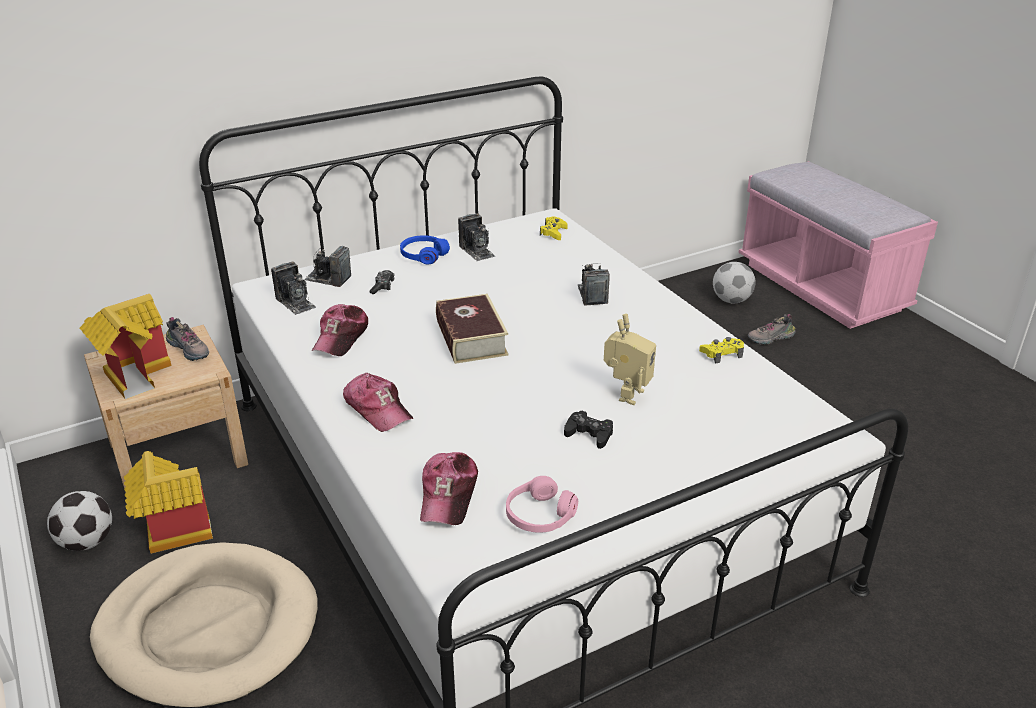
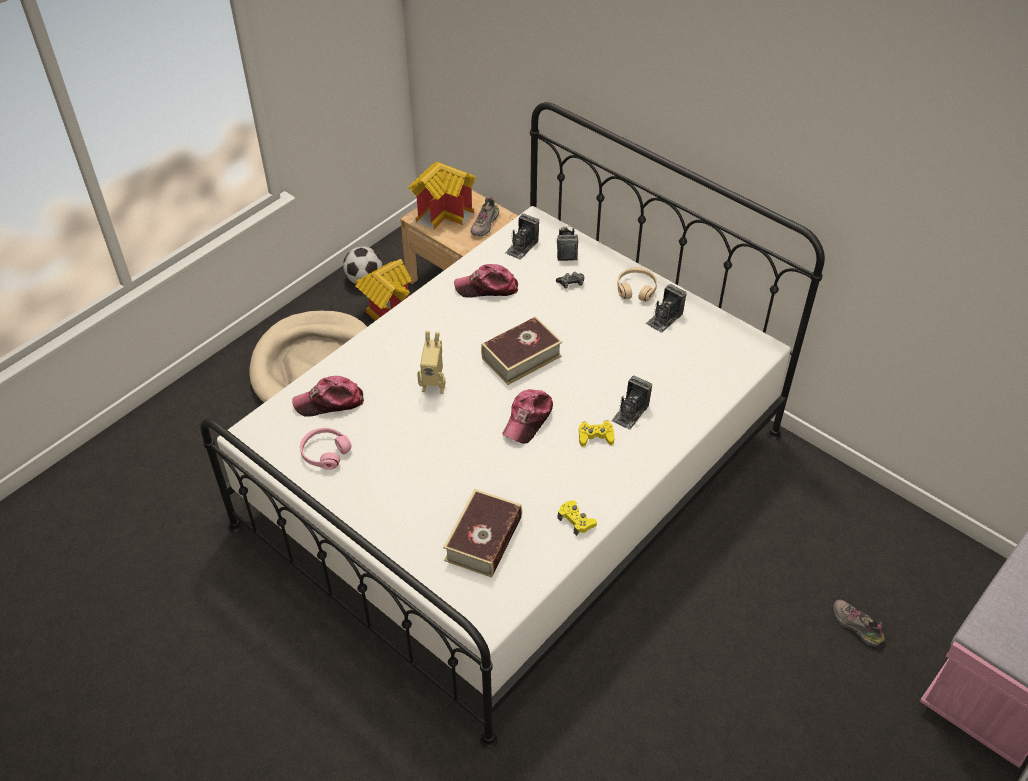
camera: 70 degrees right, 15 degrees up
cap [343,373,413,432] -> cap moved to [502,389,553,443]
blue headphones [400,236,450,264] -> beige headphones [618,267,657,301]
yellow game controller [540,217,568,240] -> yellow game controller moved to [579,421,615,447]
black game controller [564,411,613,449] -> none
camera [578,263,610,306] -> camera turned 150 degrees clockwise [611,376,652,430]
toy robot [604,314,656,405] -> toy robot moved to [417,331,446,394]
football [713,262,756,303] -> none
none -> book [443,489,522,578]

